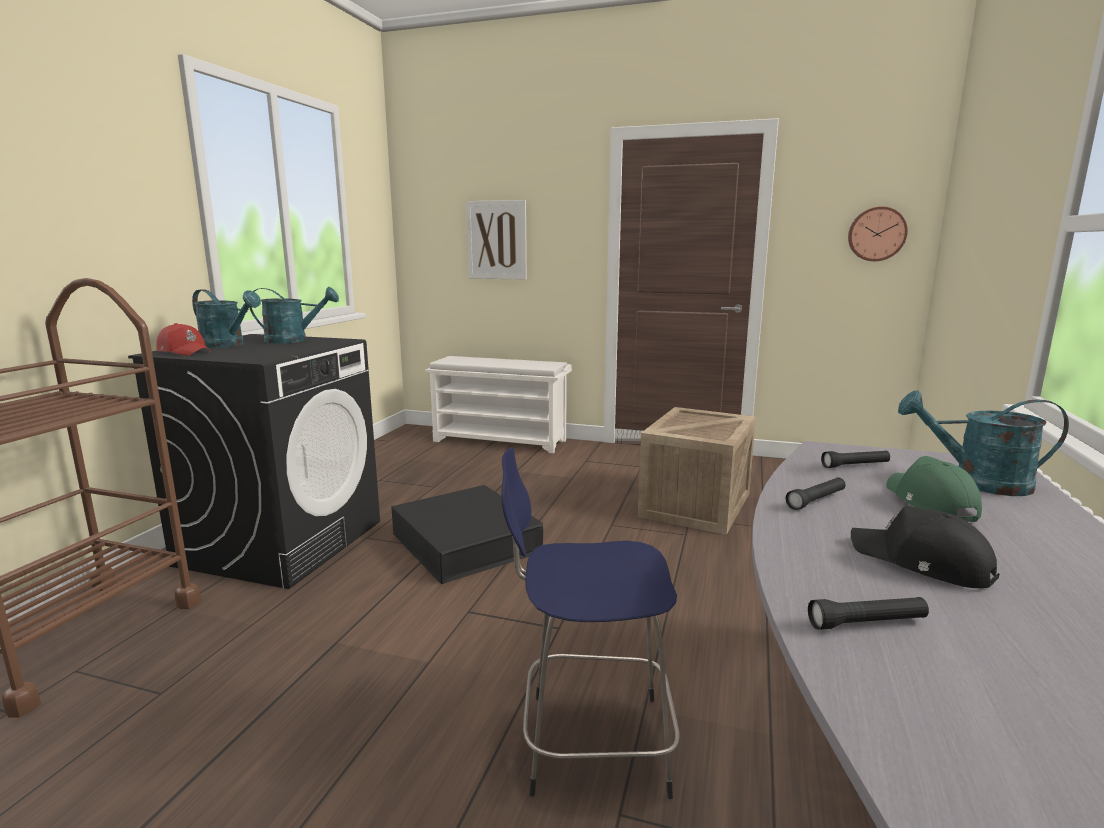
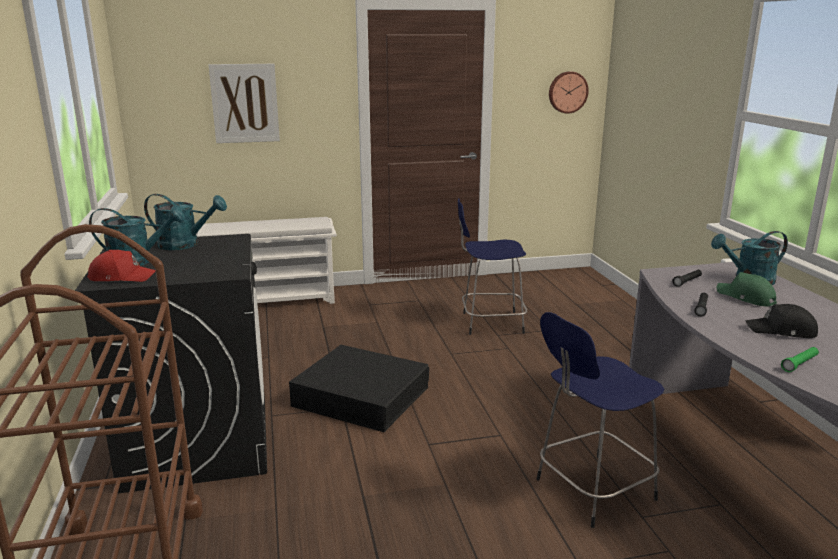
camera: 30 degrees left, 5 degrees up
turquoise watering can [249,287,339,343] -> turquoise watering can turned 45 degrees clockwise [144,194,227,250]
crate [638,407,756,535] -> blue stool [458,198,527,335]
black flashlight [808,597,929,630] -> green flashlight [781,347,819,372]

